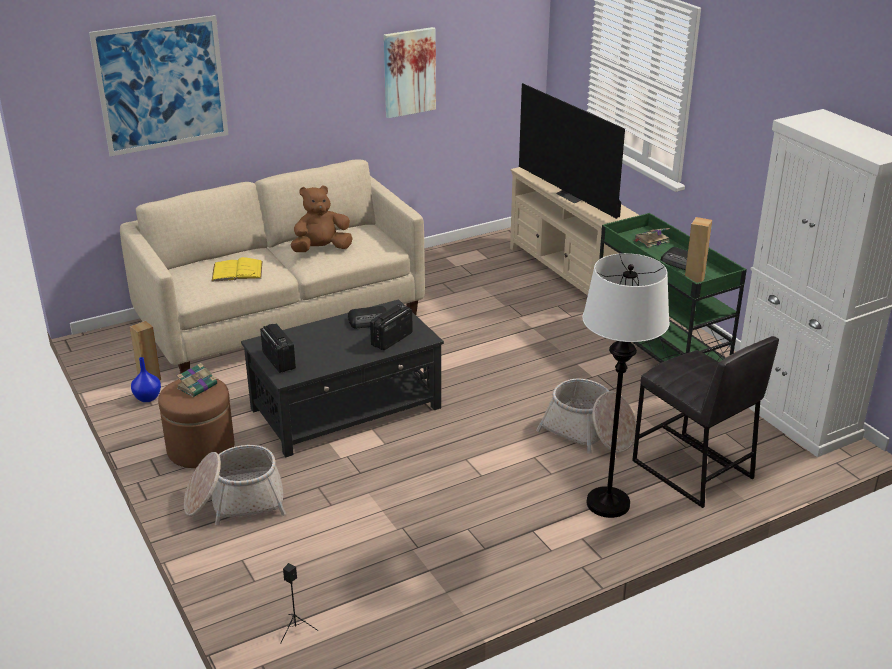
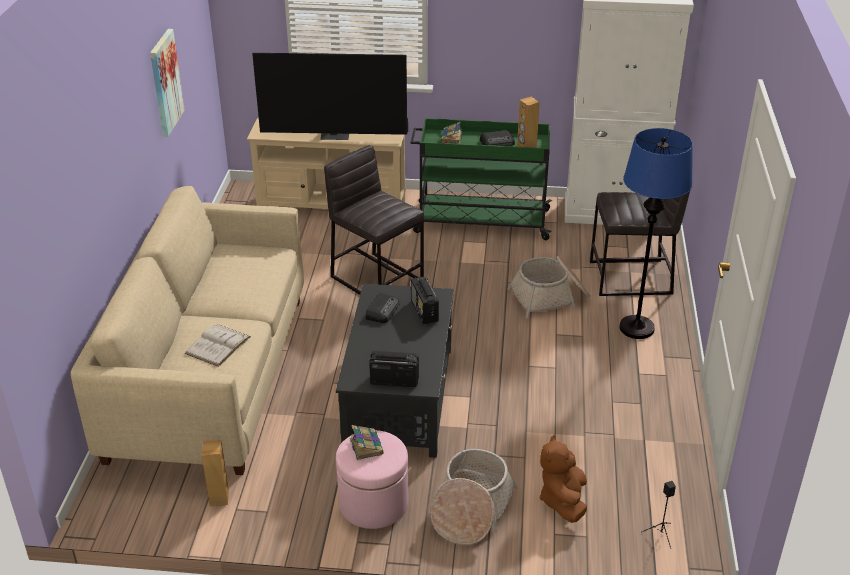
camera: 55 degrees left, 5 degrees up
picture [89,15,229,156] -> none
blue vase [131,357,161,402] -> none
brown ottoman [158,379,234,468] -> pink ottoman [336,430,408,529]
yellow book [212,257,263,281] -> white book [185,324,251,367]
brown plush toy [291,185,353,252] -> brown plush toy moved to [540,435,587,523]
white floor lamp [582,253,670,518] -> blue floor lamp [619,128,693,339]
none -> grey stool [324,145,424,295]

